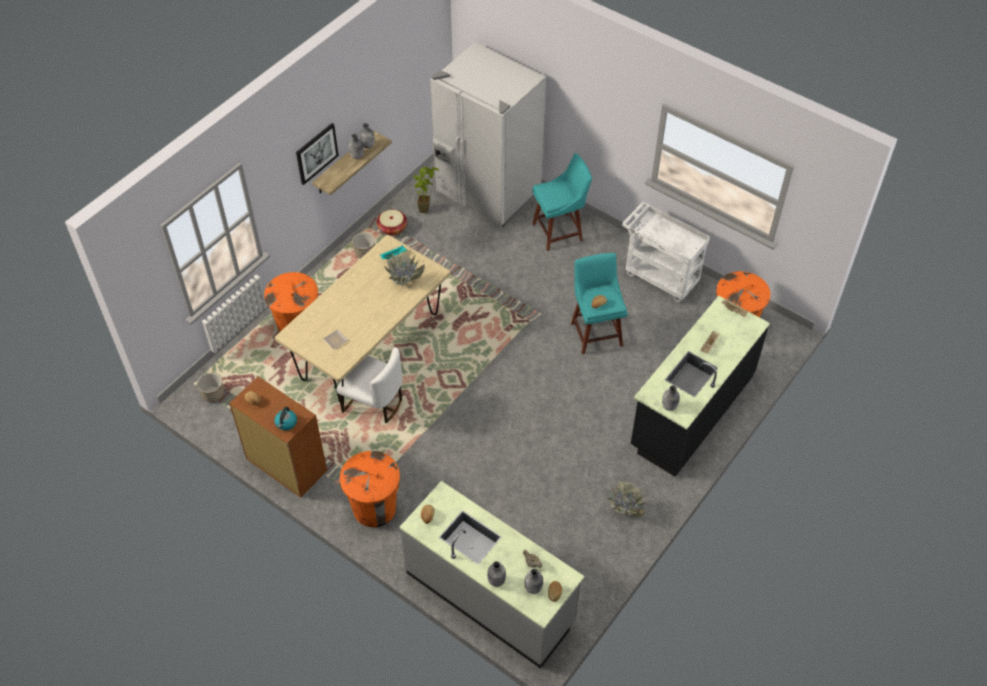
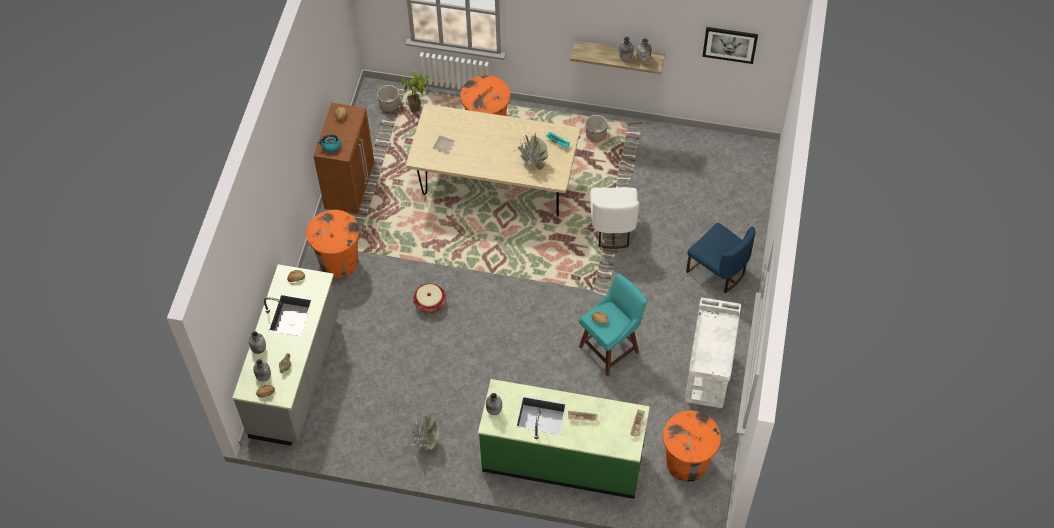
camera: 65 degrees right, 5 degrees up
picture [296,123,339,185] -> picture moved to [702,27,758,64]
white chair [336,347,402,423] -> white chair moved to [590,188,639,249]
basket [377,210,407,236] -> basket moved to [413,283,446,313]
potted plant [413,167,440,213] -> potted plant moved to [400,72,430,113]
white fridge [430,42,546,227] -> none
turquoise stool [532,153,592,251] -> blue chair [686,223,755,293]
black counter [631,296,770,477] -> green counter [478,379,650,499]

